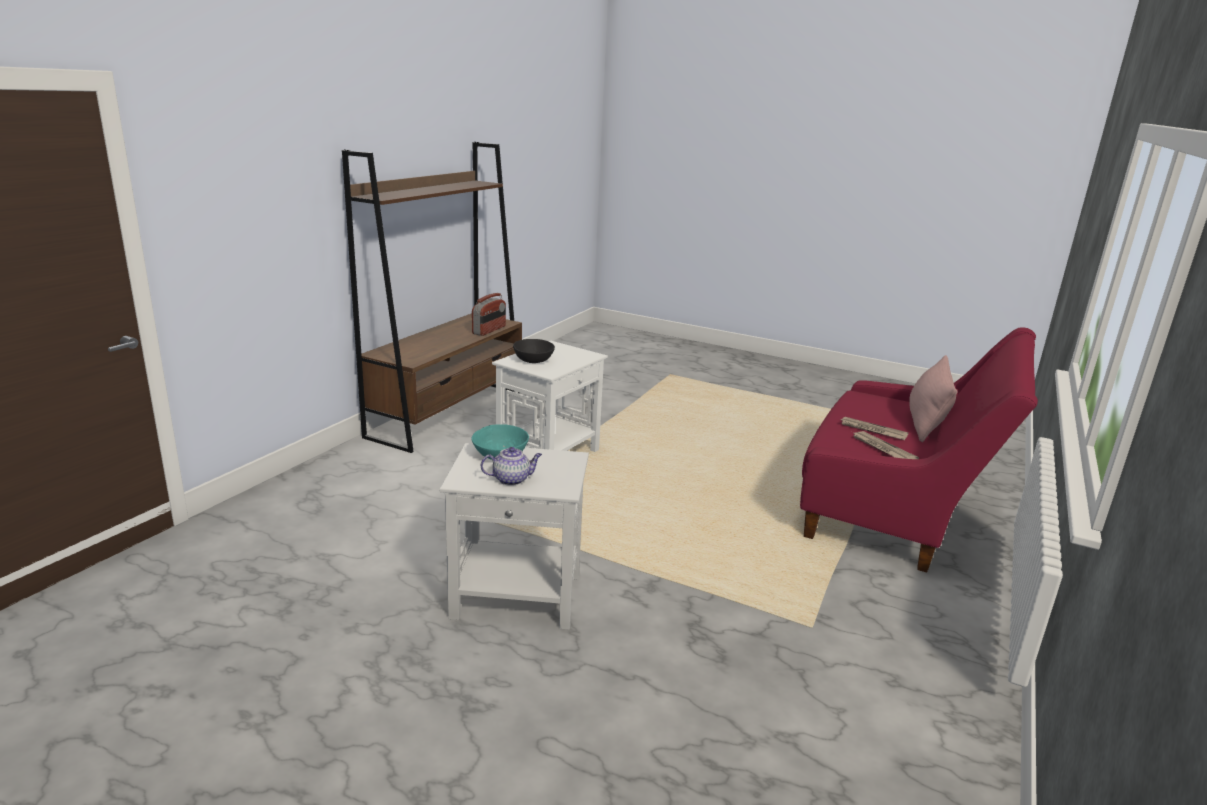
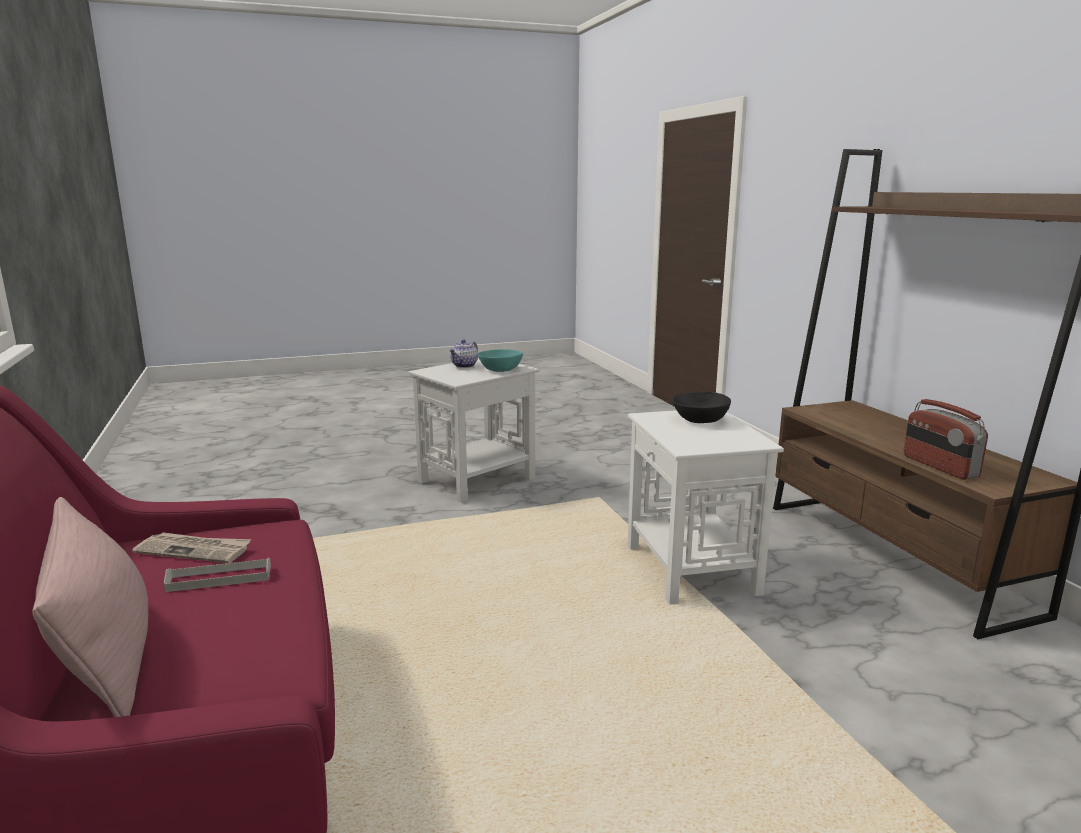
camera: 135 degrees right, 5 degrees down
newspaper [841,417,908,440] -> grey tray [164,558,271,592]

